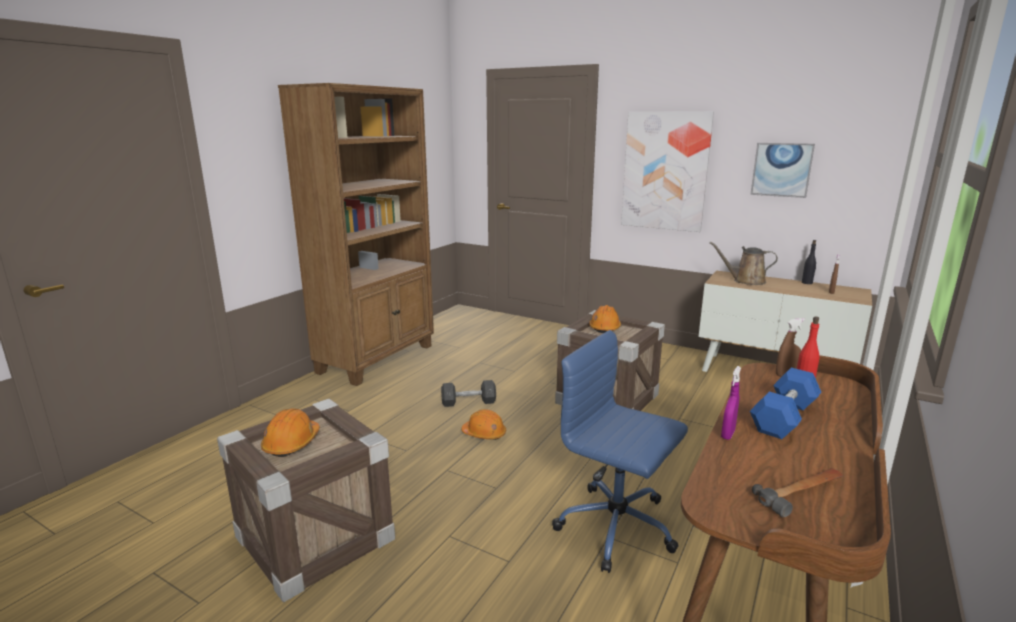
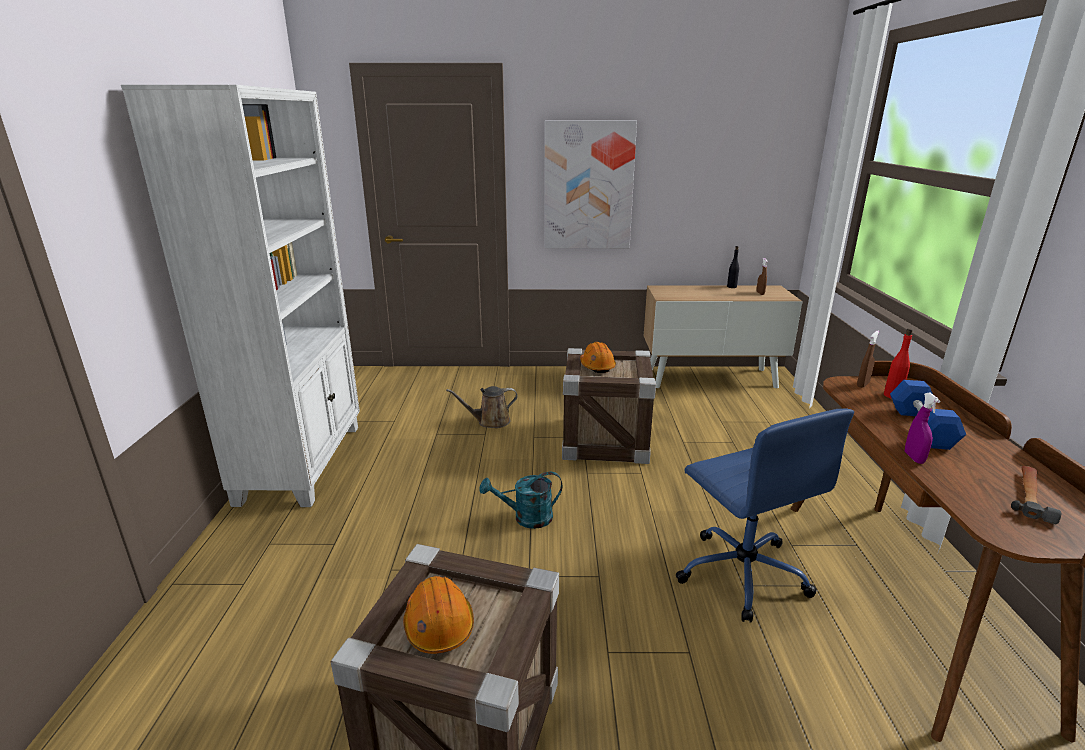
camera: 30 degrees left, 5 degrees up
brown bookcase [278,83,434,386] -> white bookcase [121,85,360,507]
grey dumbbell [441,380,496,407] -> none
orange hard hat [461,409,506,440] -> turquoise watering can [480,472,562,529]
blue office chair [552,330,688,573] -> blue office chair turned 120 degrees counterclockwise [676,408,854,623]
brown watering can [709,242,778,285] -> brown watering can moved to [446,386,518,428]
picture [750,143,815,198] -> none

